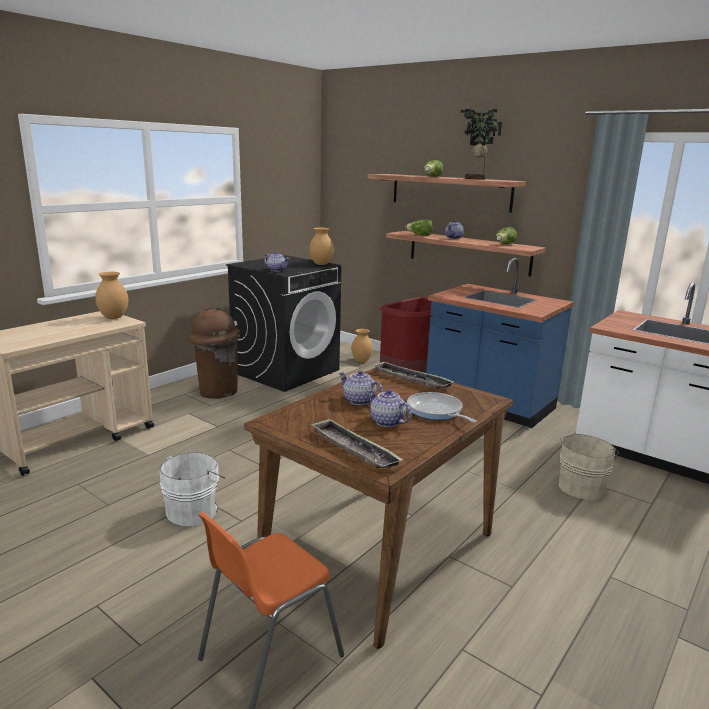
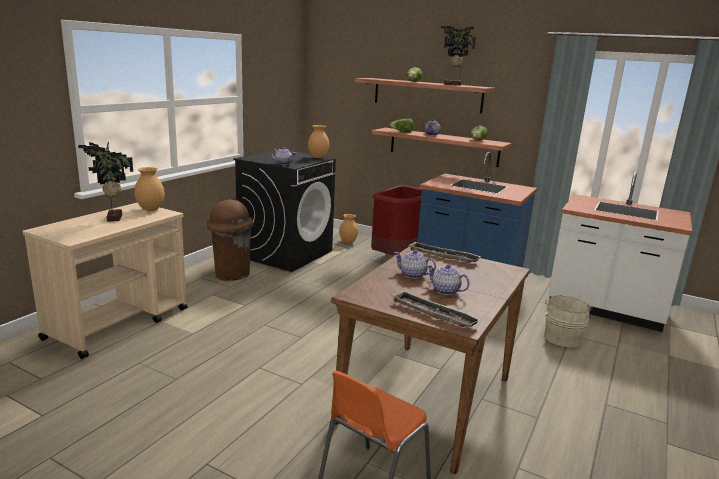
camera: 10 degrees left, 0 degrees up
white bucket [159,452,225,526] -> none
frying pan [407,392,476,422] -> none
none -> potted plant [78,141,133,222]

